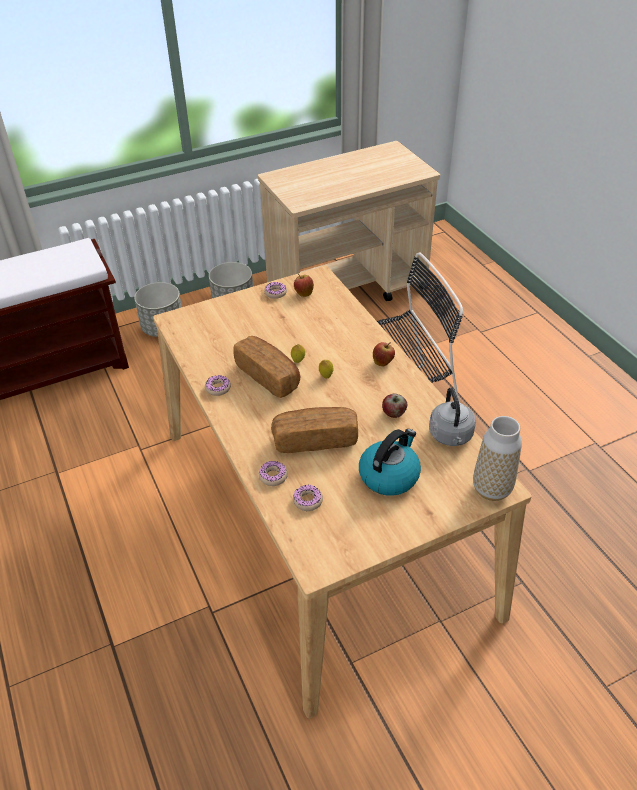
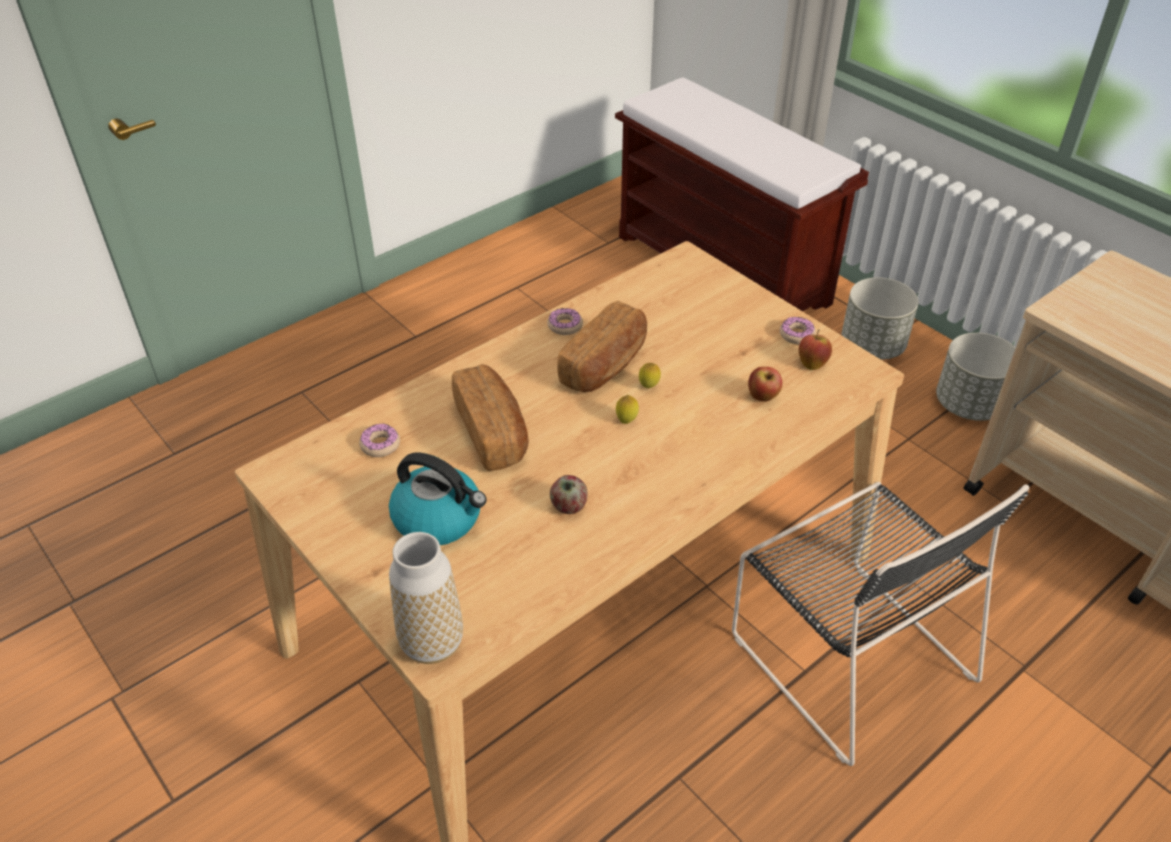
camera: 75 degrees right, 0 degrees up
donut [259,461,288,486] -> none
apple [373,342,395,366] -> apple moved to [748,367,782,402]
grey kettle [429,388,476,446] -> none

